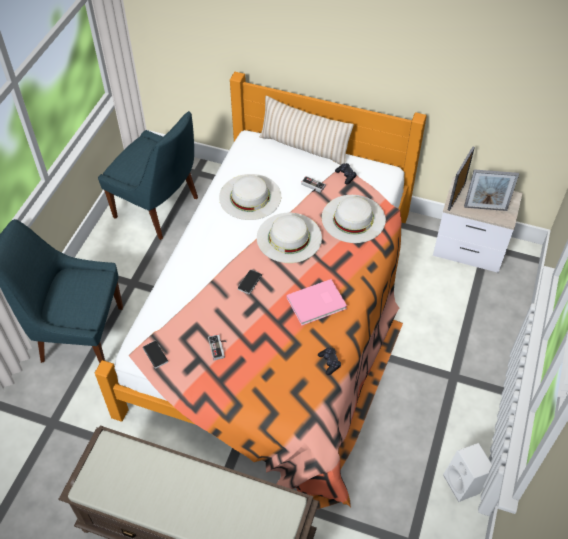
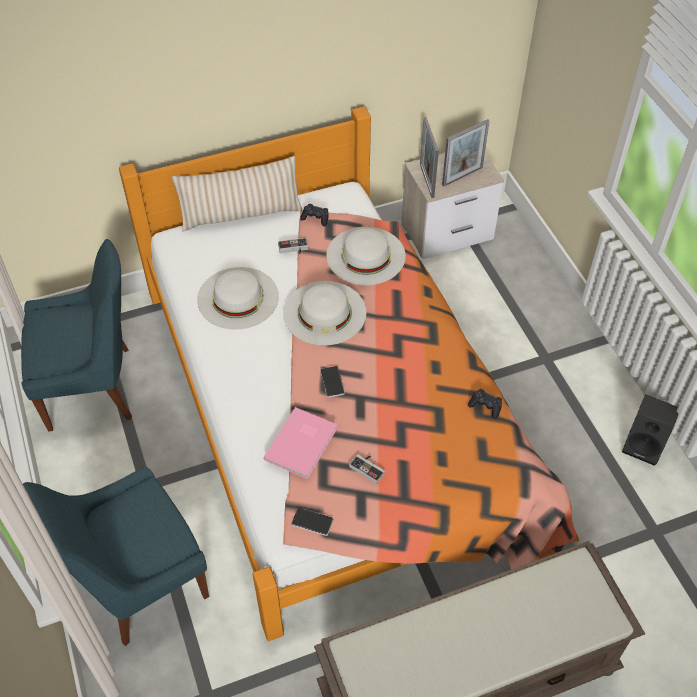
camera: 40 degrees left, 0 degrees up
pink book [286,279,347,325] -> pink book moved to [263,407,338,479]
white speaker [443,443,492,502] -> black speaker [622,394,678,466]

